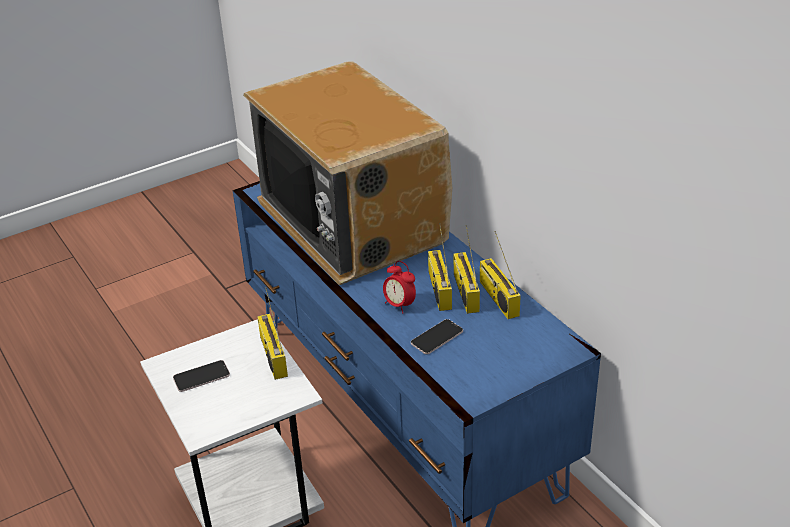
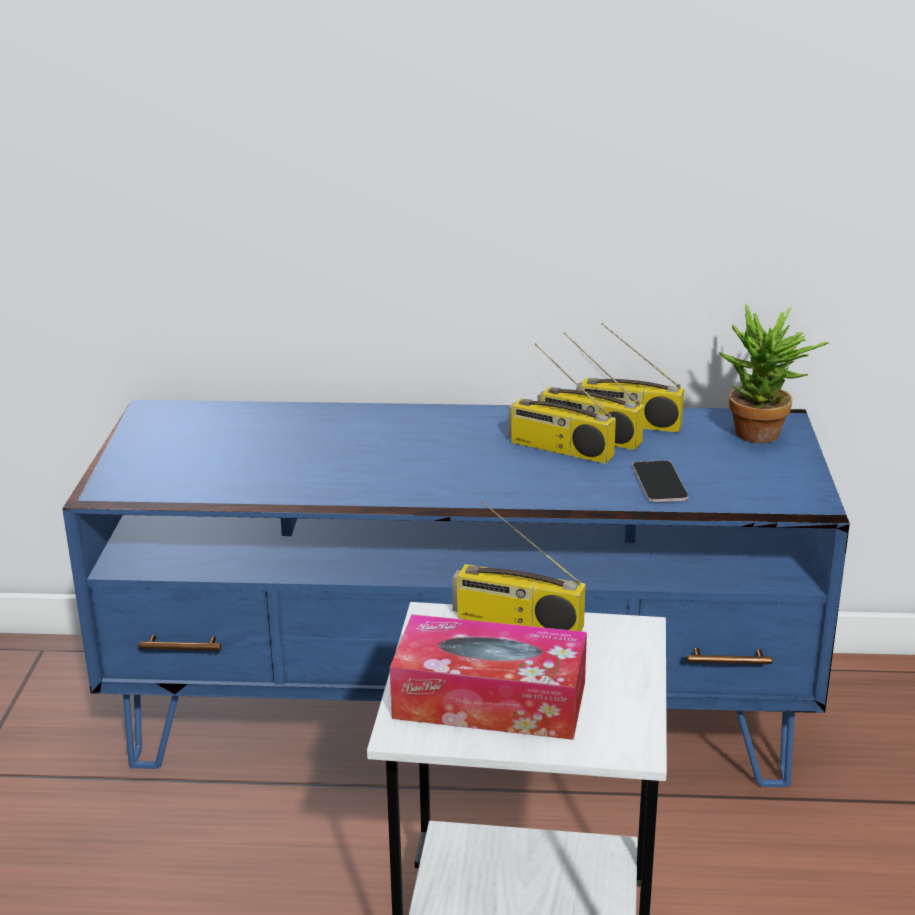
camera: 55 degrees left, 10 degrees down
phone [173,360,230,392] -> tissue box [390,614,587,740]
television [243,61,452,285] -> none
alarm clock [383,261,416,314] -> none
none -> potted plant [719,304,829,443]

